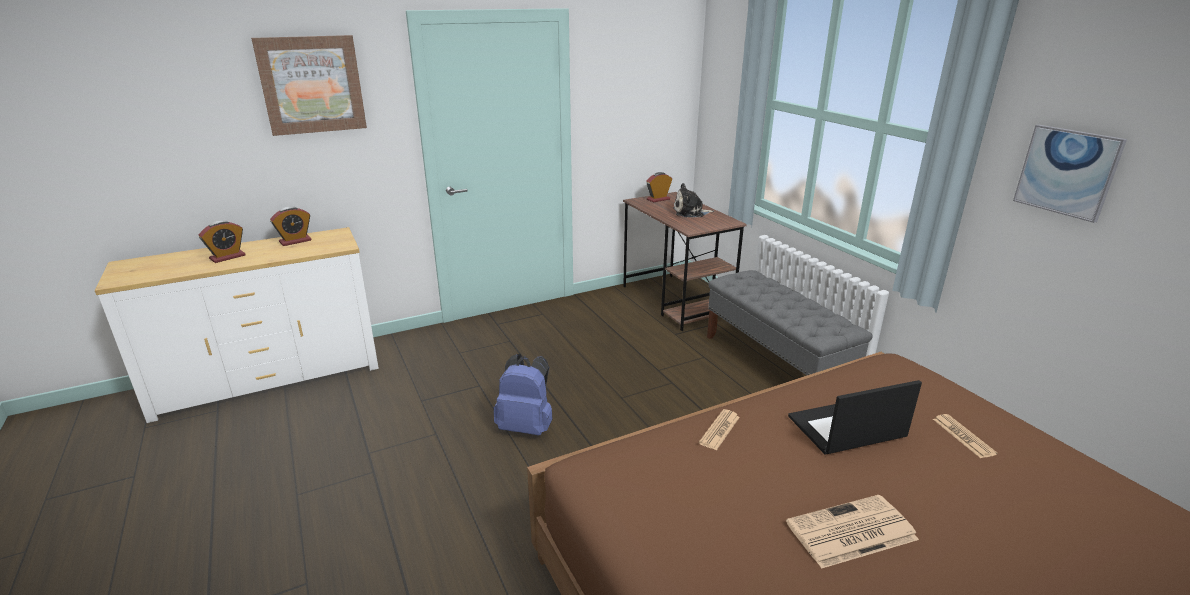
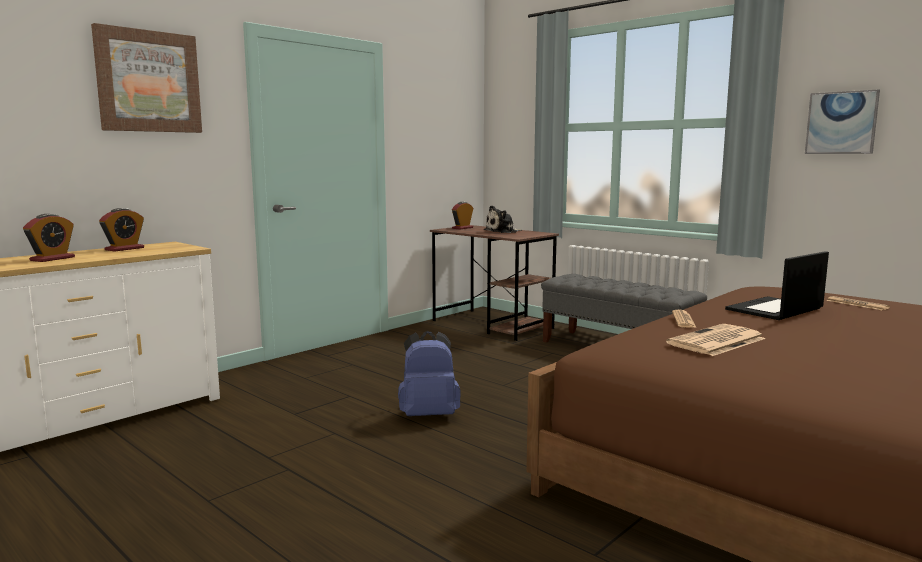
camera: 20 degrees left, 15 degrees down
newspaper [786,495,919,569] -> newspaper moved to [666,324,766,356]

